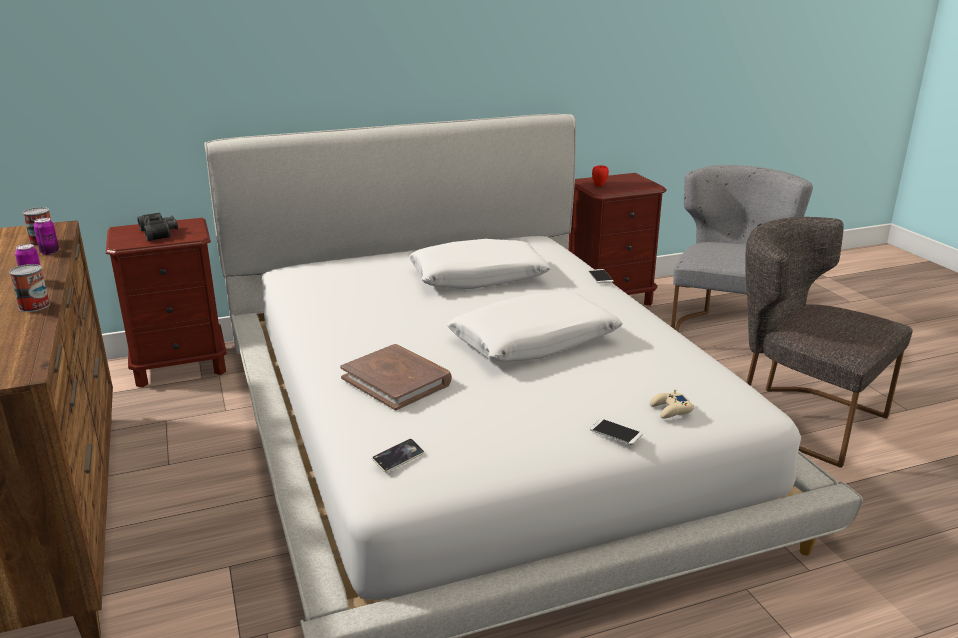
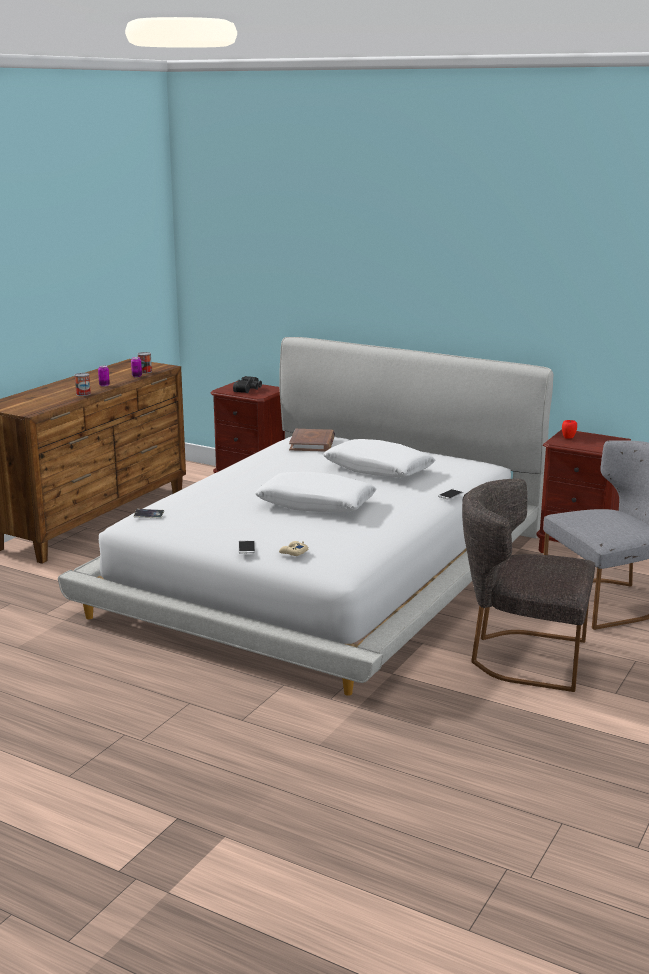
camera: 50 degrees right, 5 degrees down
brown book [340,344,452,410] -> brown book moved to [289,429,335,452]
grey chair [745,217,913,468] -> grey chair turned 75 degrees counterclockwise [462,479,595,692]

